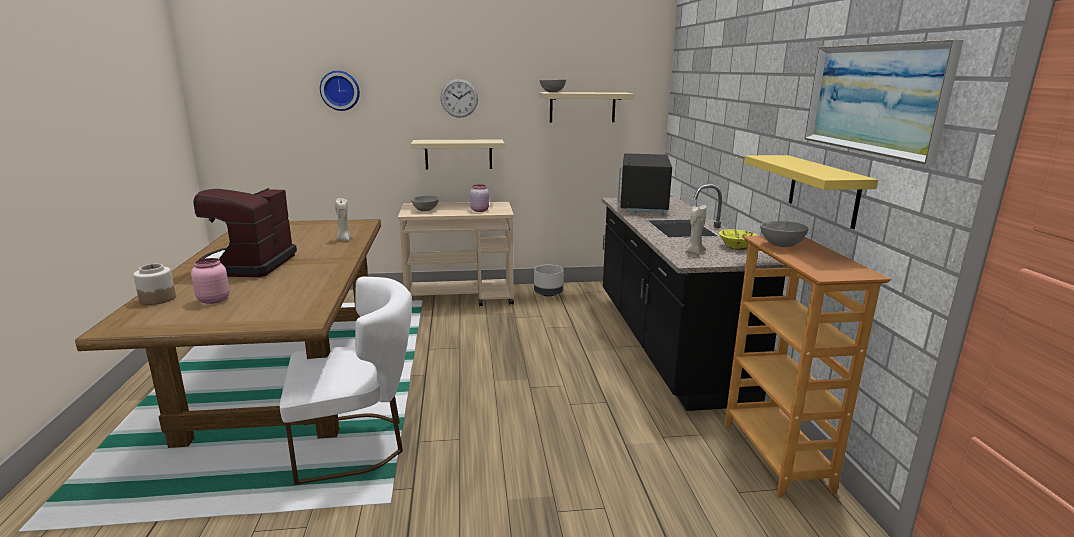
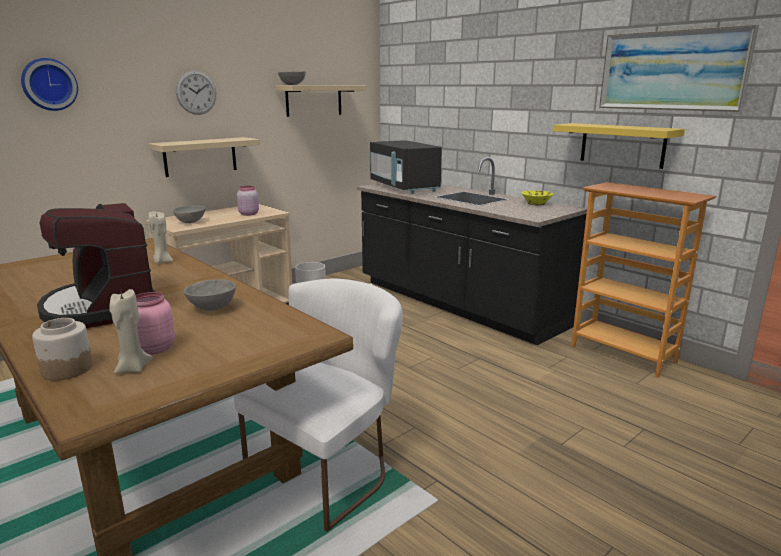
camera: 35 degrees left, 0 degrees up
beige candle [685,205,707,255] -> beige candle moved to [109,289,153,374]
grey bowl [760,221,809,247] -> grey bowl moved to [184,279,236,311]

